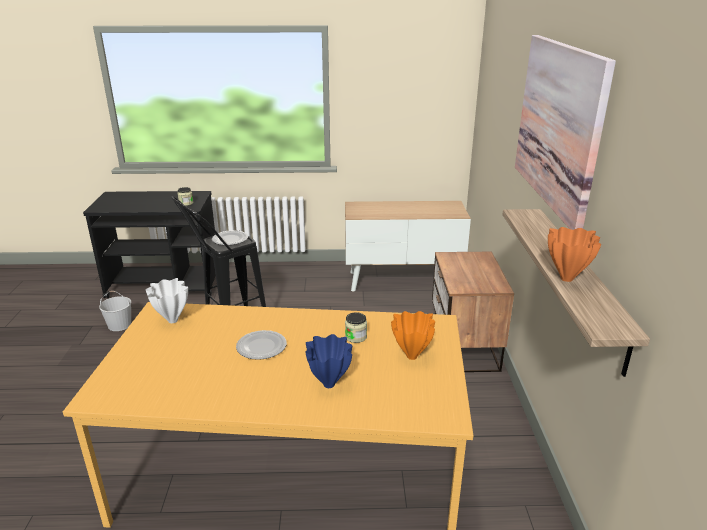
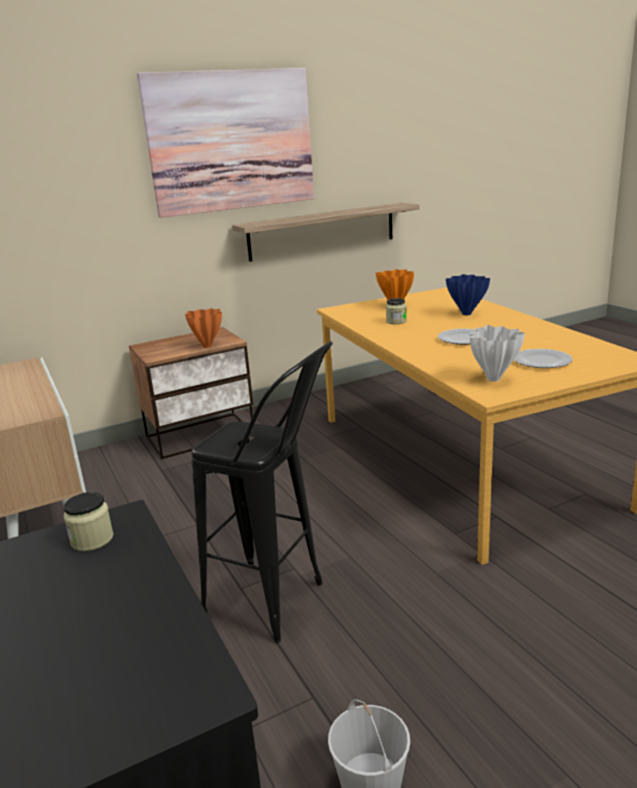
camera: 115 degrees left, 5 degrees down
plate [212,230,248,245] -> plate moved to [514,349,573,368]
orange vase [548,227,601,282] -> orange vase moved to [185,308,222,348]

